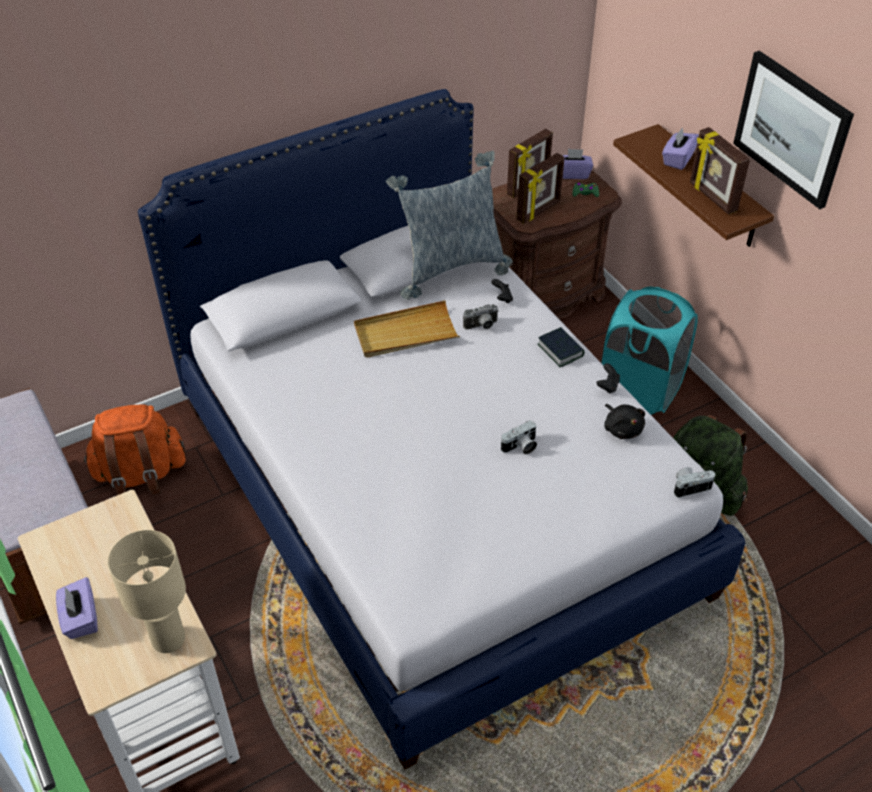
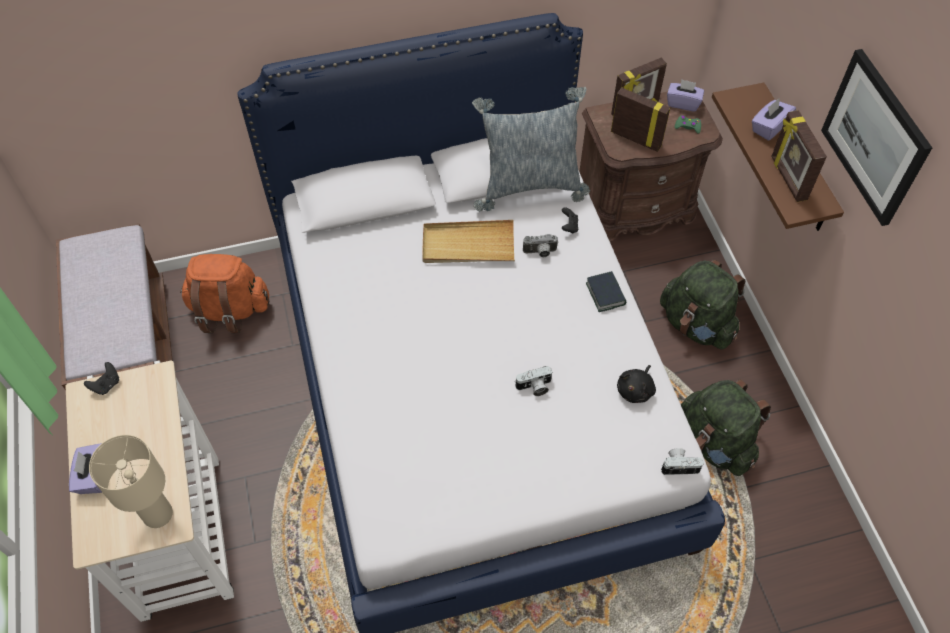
camera: 15 degrees right, 10 degrees up
picture frame [517,153,565,224] -> picture frame turned 120 degrees counterclockwise [611,87,670,152]
black game controller [597,363,620,394] -> black game controller moved to [84,362,119,395]
turquoise laundry basket [602,287,698,415] -> green backpack [660,260,745,350]
black plush toy [604,404,645,439] -> black plush toy turned 45 degrees clockwise [617,365,656,403]

